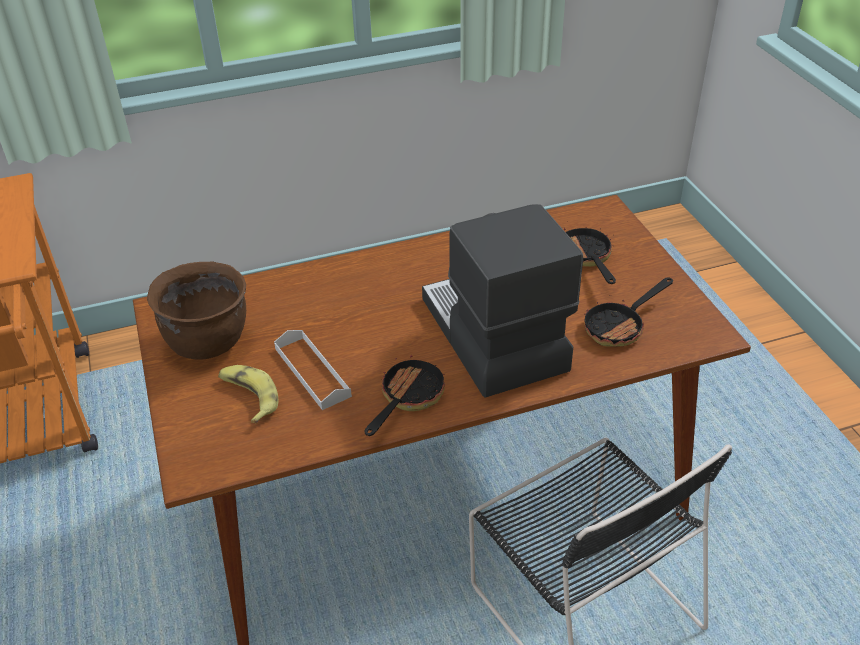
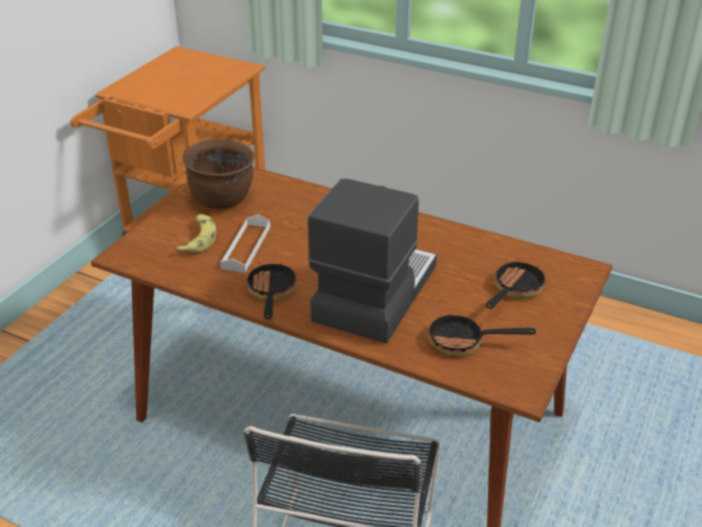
camera: 45 degrees right, 5 degrees down
frying pan [364,355,445,436] -> frying pan turned 75 degrees counterclockwise [246,262,297,319]

